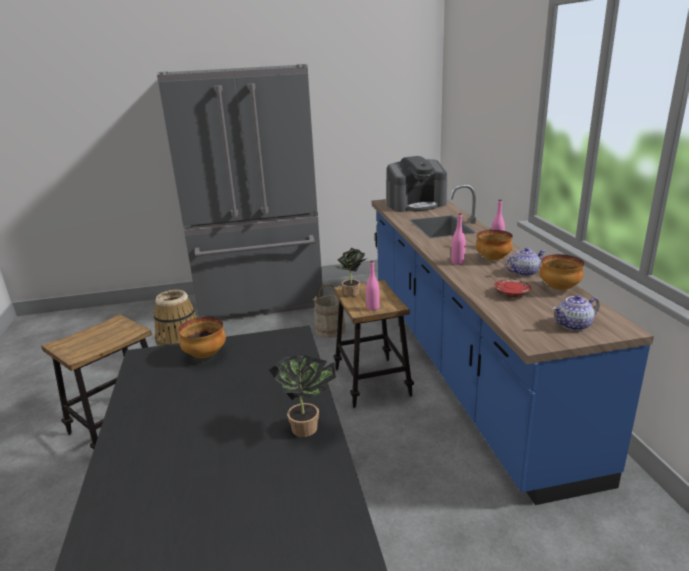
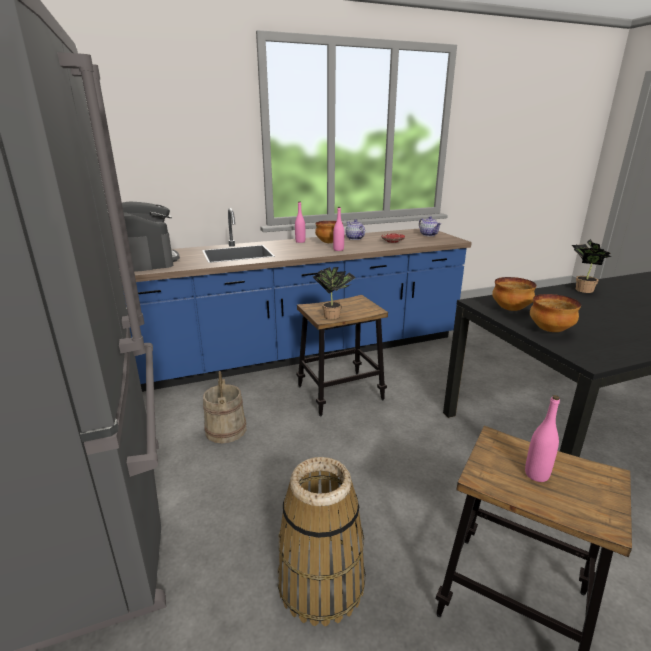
camera: 100 degrees left, 0 degrees up
pink bottle [366,261,380,311] -> pink bottle moved to [525,395,560,482]
bowl [540,254,585,290] -> bowl moved to [492,277,537,311]

